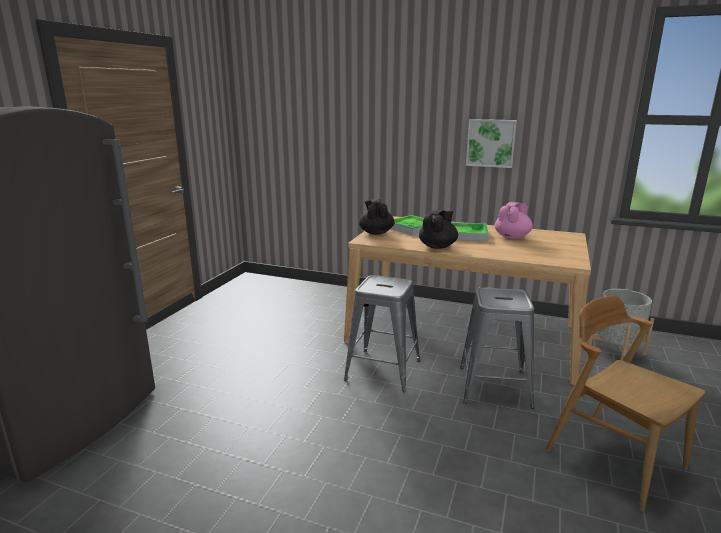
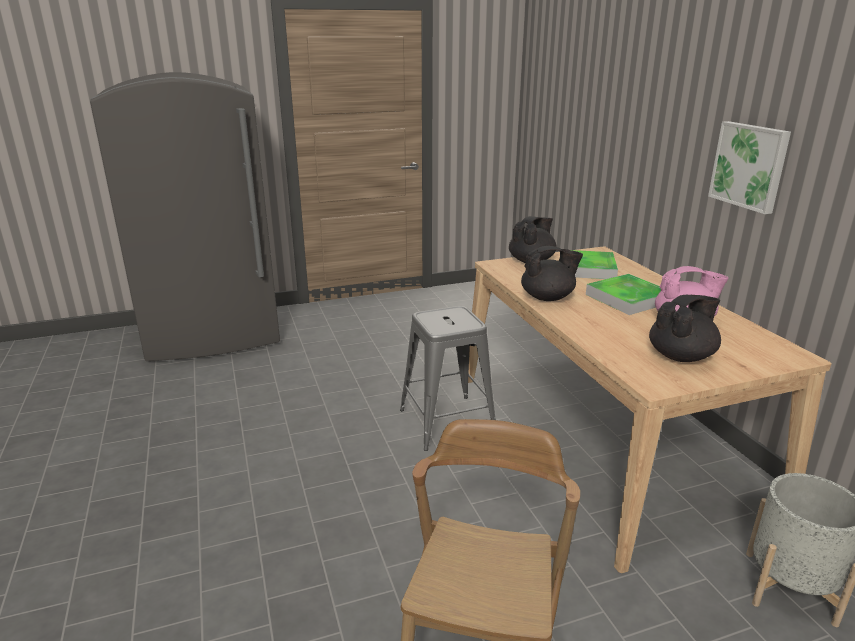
camera: 50 degrees right, 5 degrees up
grey stool [460,287,534,409] -> none
none -> black teapot [649,295,721,362]

